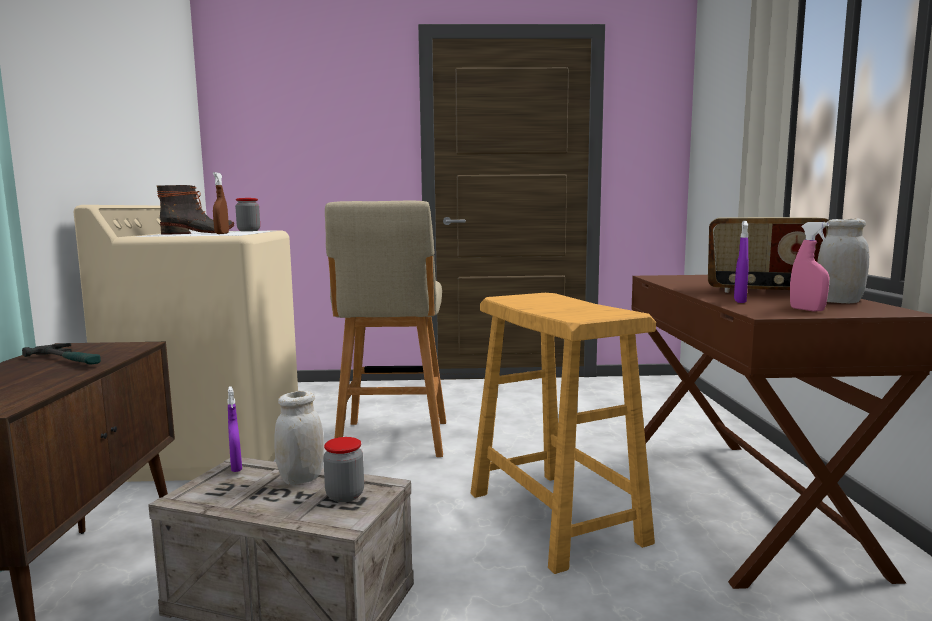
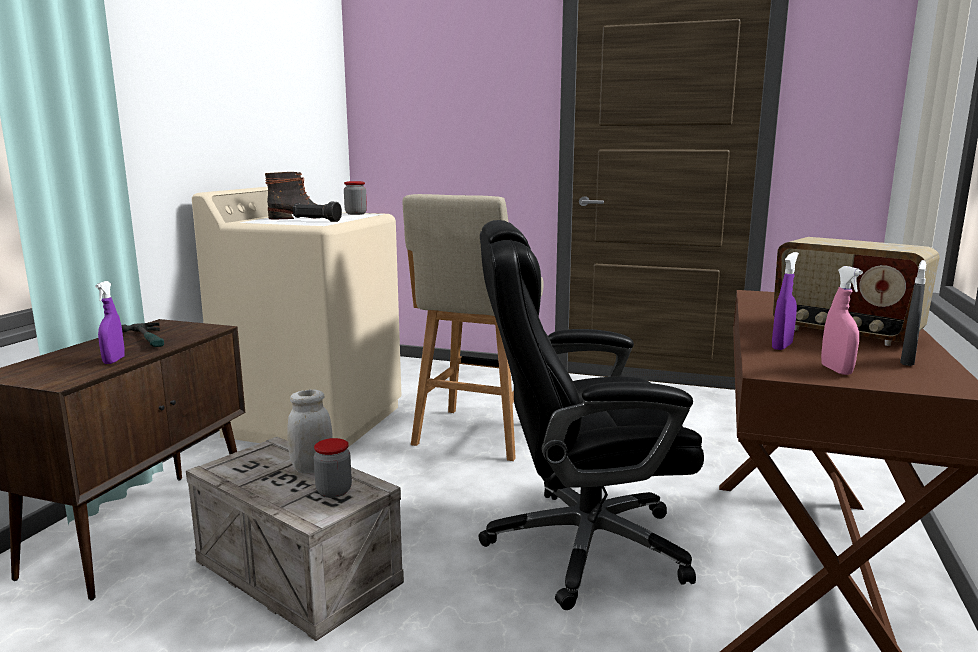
camera: 20 degrees right, 5 degrees up
brown spray bottle [213,172,229,234] -> black flashlight [293,202,342,222]
purple spray bottle [227,386,242,472] -> purple spray bottle moved to [95,281,125,364]
beige stool [470,293,656,574] -> black office chair [479,220,704,610]
white jar [817,219,869,303] -> grey spray bottle [900,260,926,366]

